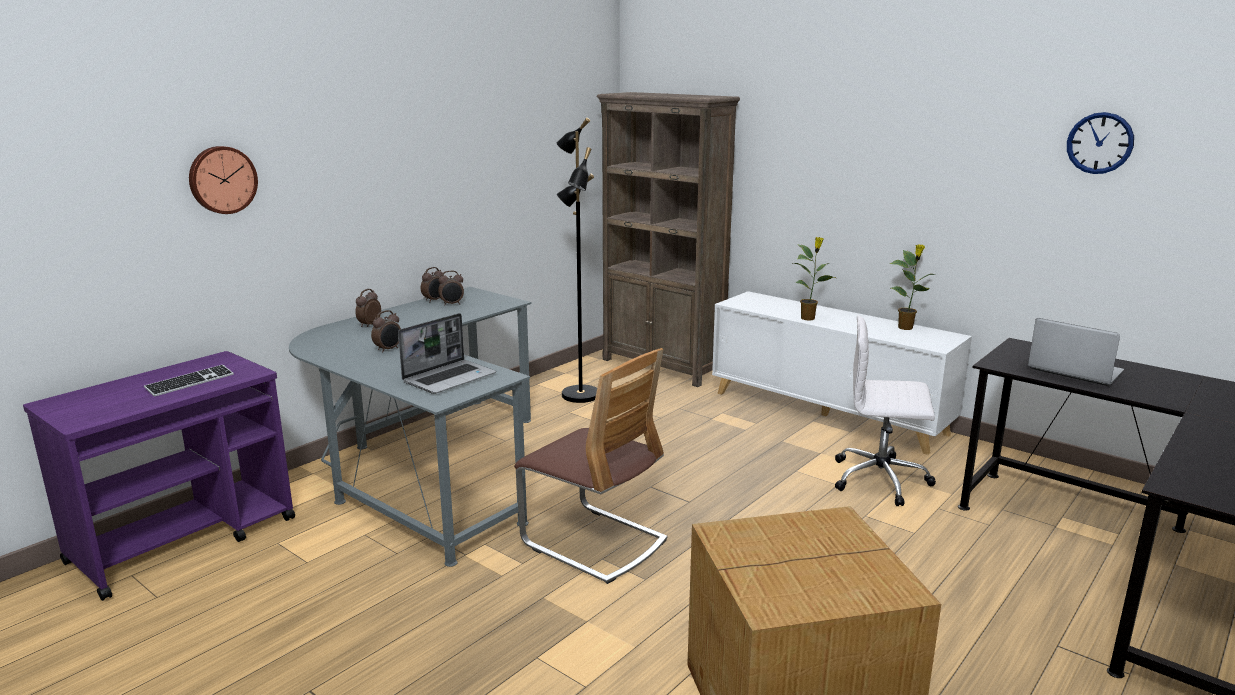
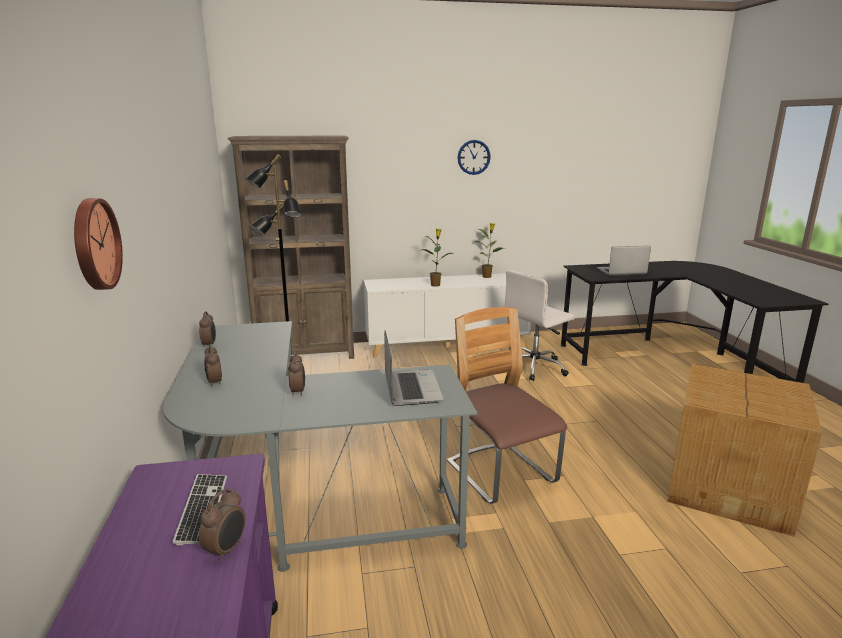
camera: 50 degrees left, 0 degrees up
alarm clock [438,271,464,306] -> alarm clock moved to [199,488,246,562]
chair [514,348,668,584] -> chair turned 105 degrees counterclockwise [447,307,567,504]
wall clock [1067,112,1134,174] -> wall clock moved to [457,140,491,175]

